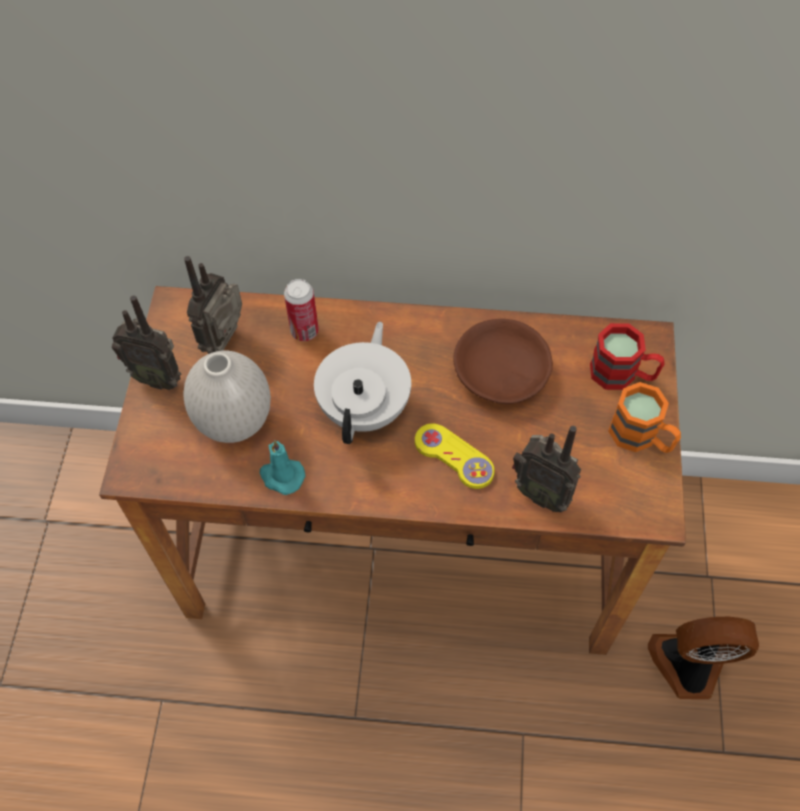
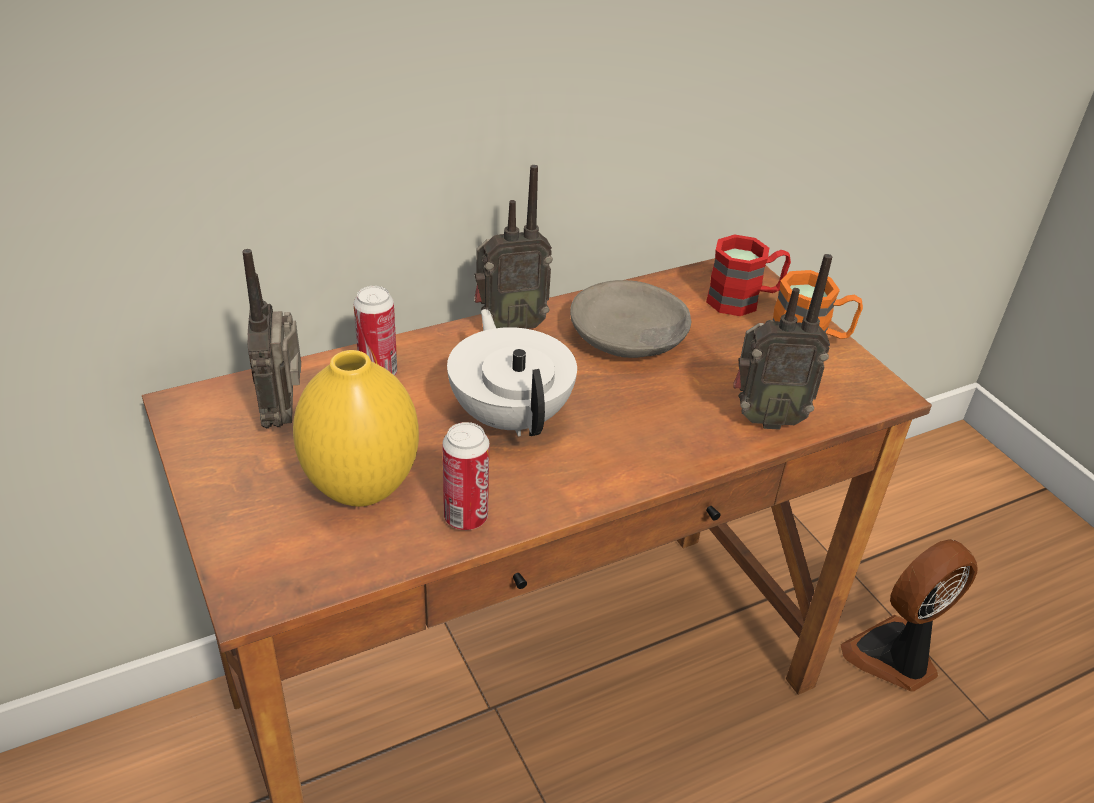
camera: 35 degrees left, 20 degrees down
radio [112,295,181,390] -> radio moved to [474,165,553,329]
white vase [183,351,271,443] -> yellow vase [293,350,419,507]
turquoise candle [260,440,305,495] -> can [442,422,489,530]
yellow game controller [415,423,495,489] -> none
brown bowl [453,319,553,404] -> grey bowl [570,280,691,358]

